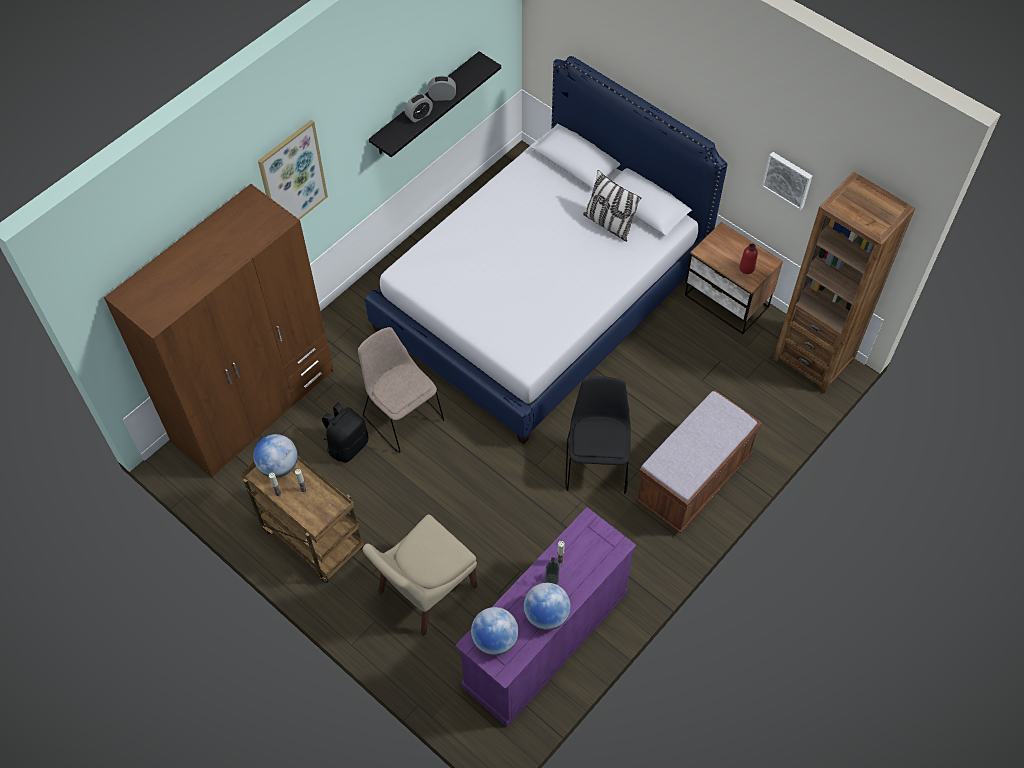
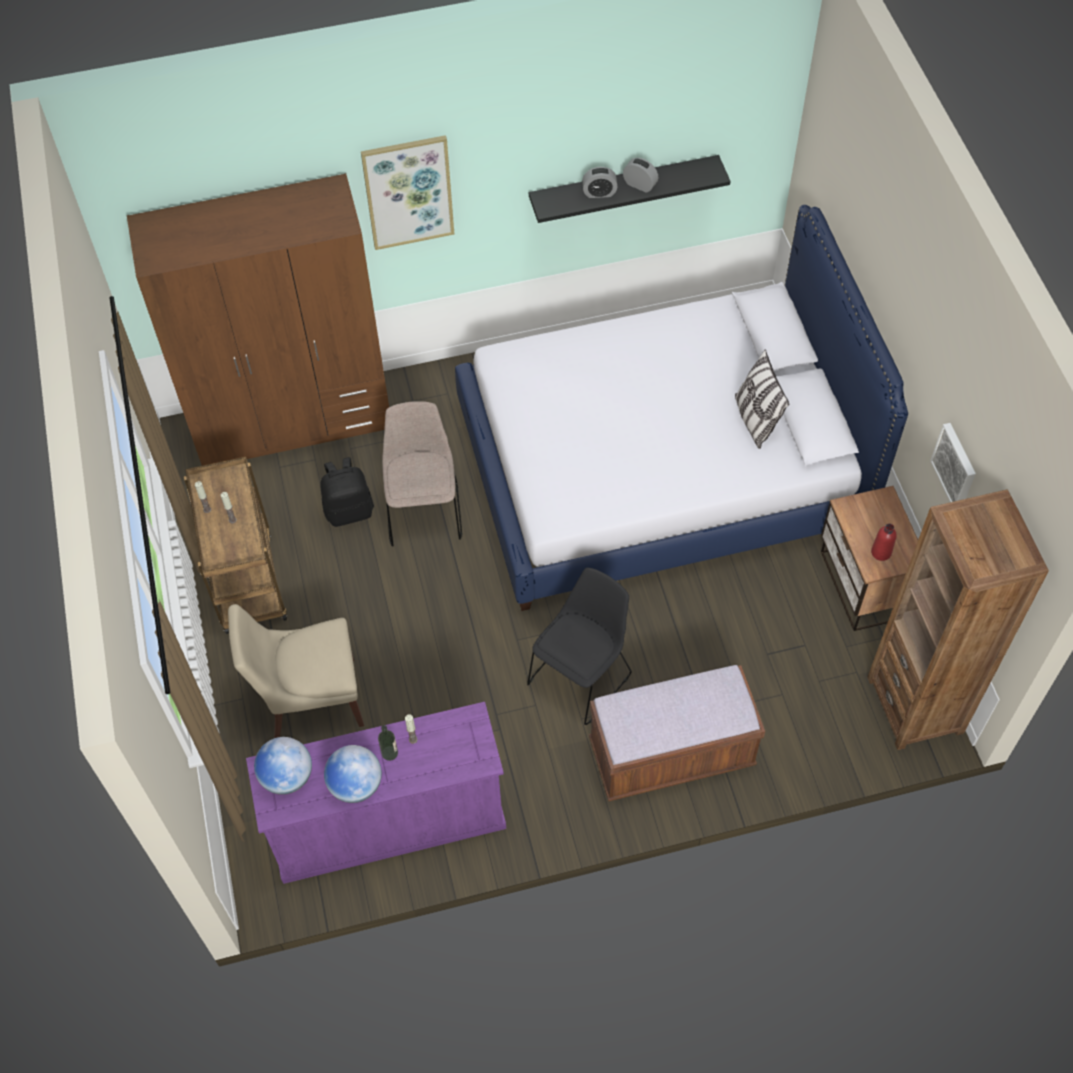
camera: 35 degrees right, 0 degrees up
globe [254,434,298,478] -> none

